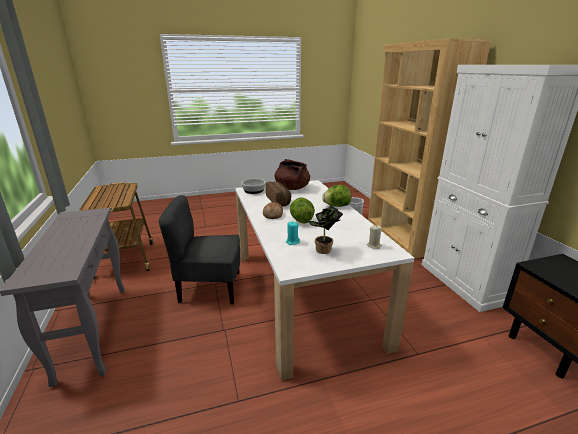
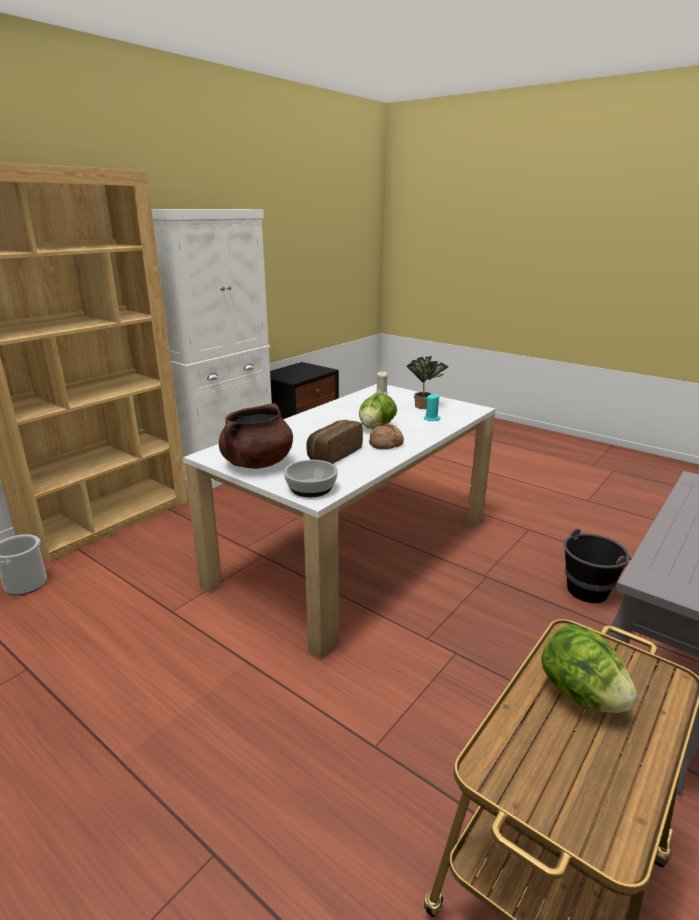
camera: 125 degrees left, 0 degrees up
grey chair [158,195,240,304] -> none
lettuce [322,185,351,207] -> lettuce moved to [542,624,638,713]
none -> black bucket [563,529,632,603]

